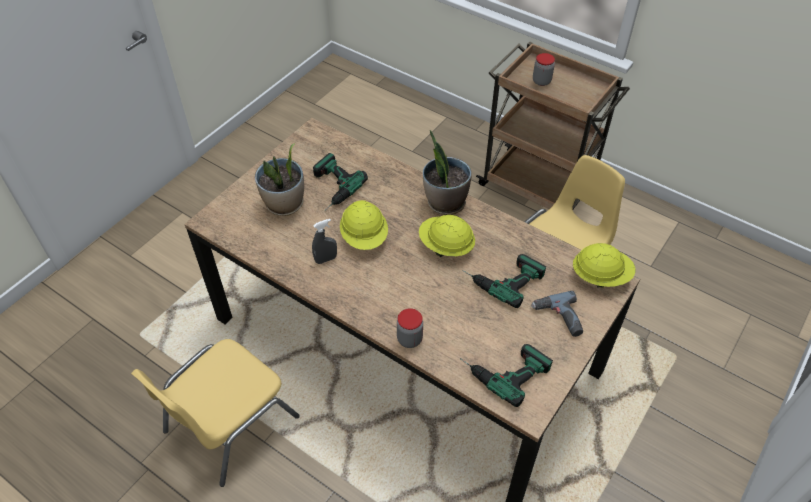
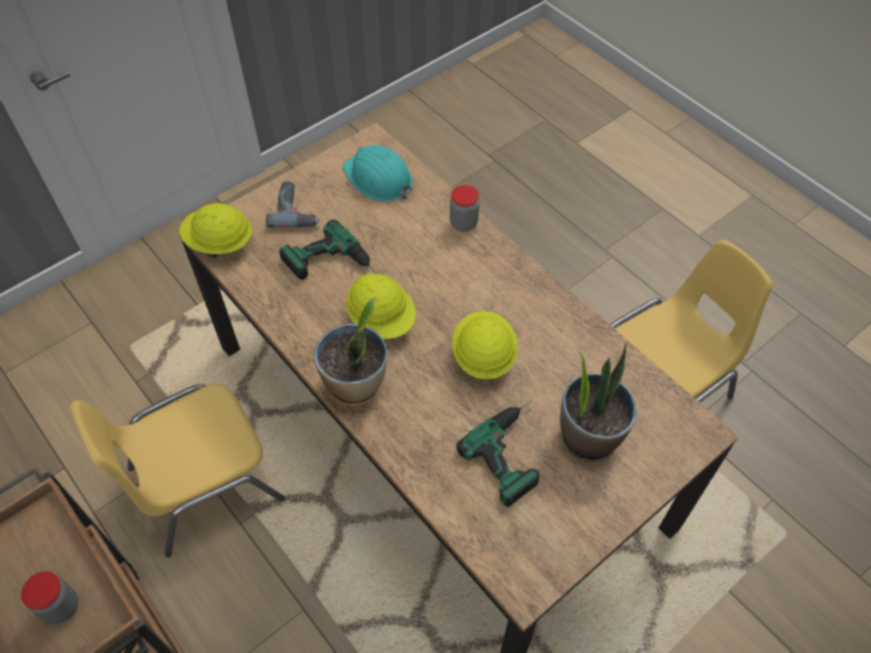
camera: 165 degrees left, 5 degrees up
grey spray bottle [312,219,337,264] -> none
power drill [460,344,553,407] -> turquoise hard hat [342,145,413,202]

